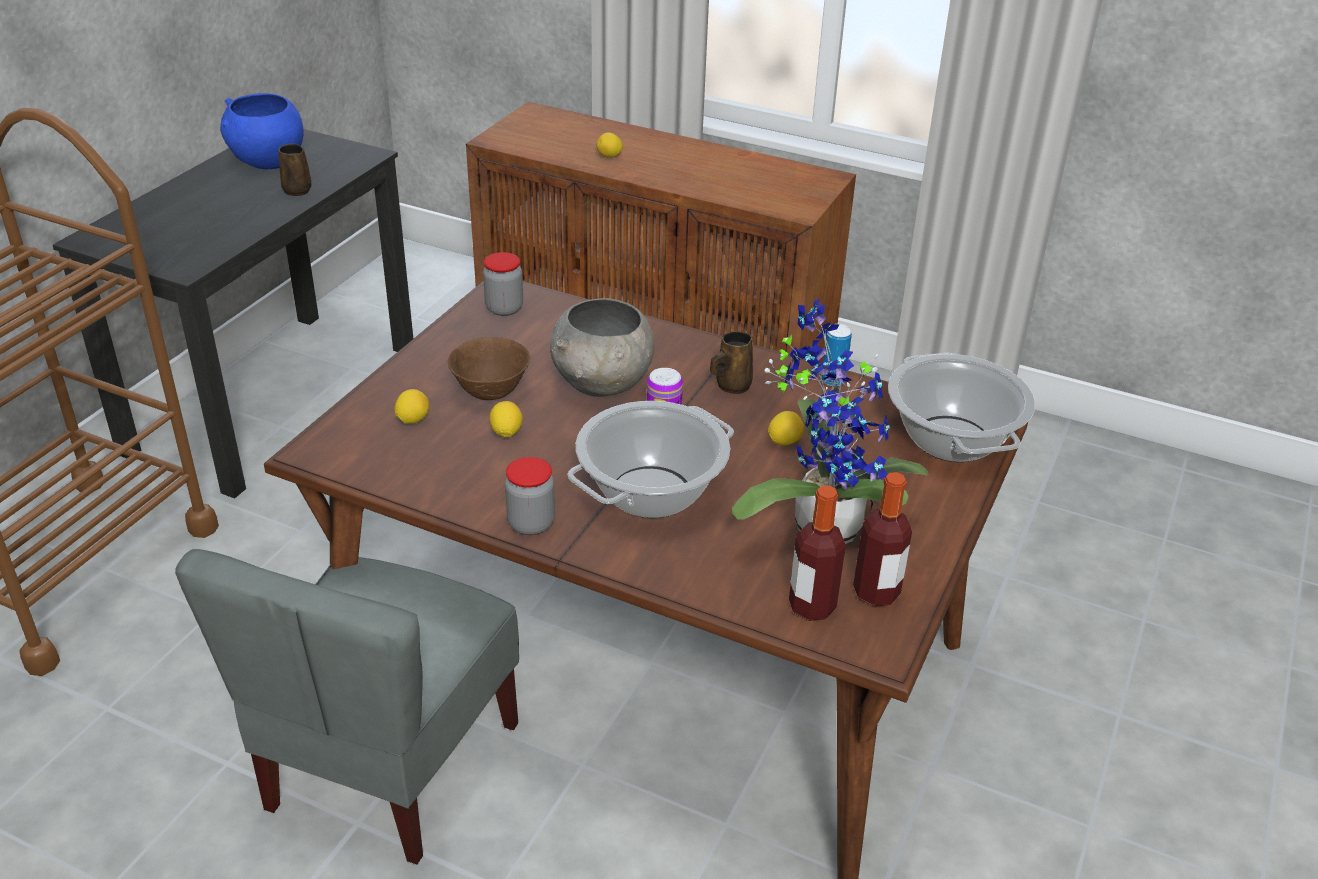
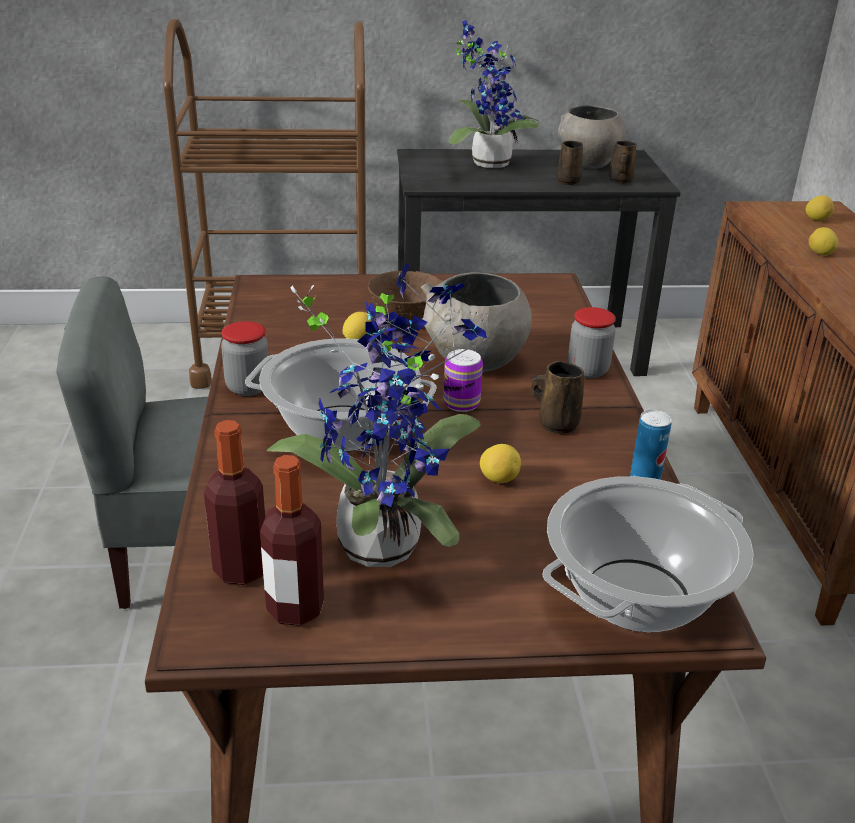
camera: 60 degrees right, 5 degrees down
blue bowl [220,93,304,169] -> grey bowl [558,105,625,169]
lemon [394,389,430,424] -> lemon moved to [806,195,834,221]
jar [483,252,523,316] -> jar moved to [568,307,616,378]
none -> potted plant [449,20,540,168]
none -> brown mug [609,141,636,184]

